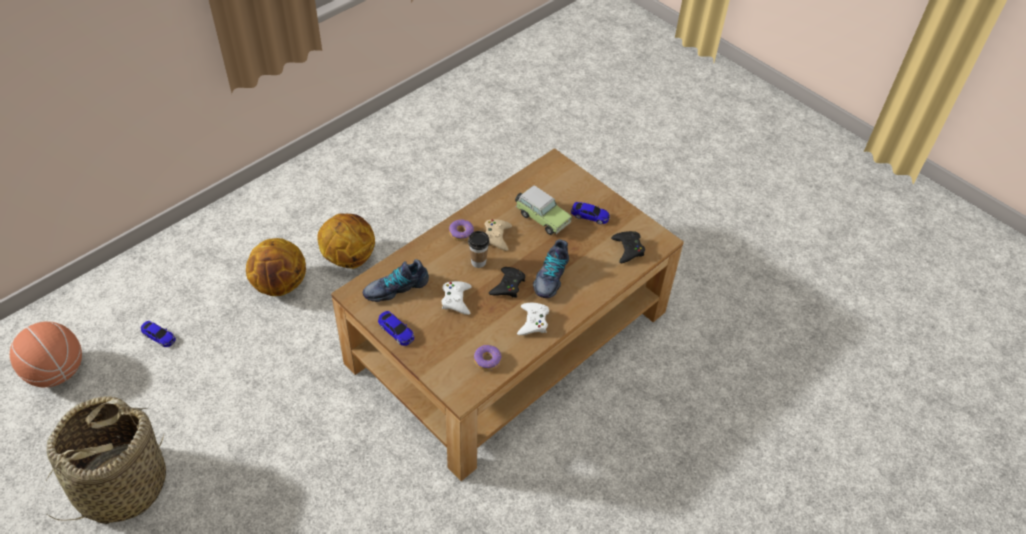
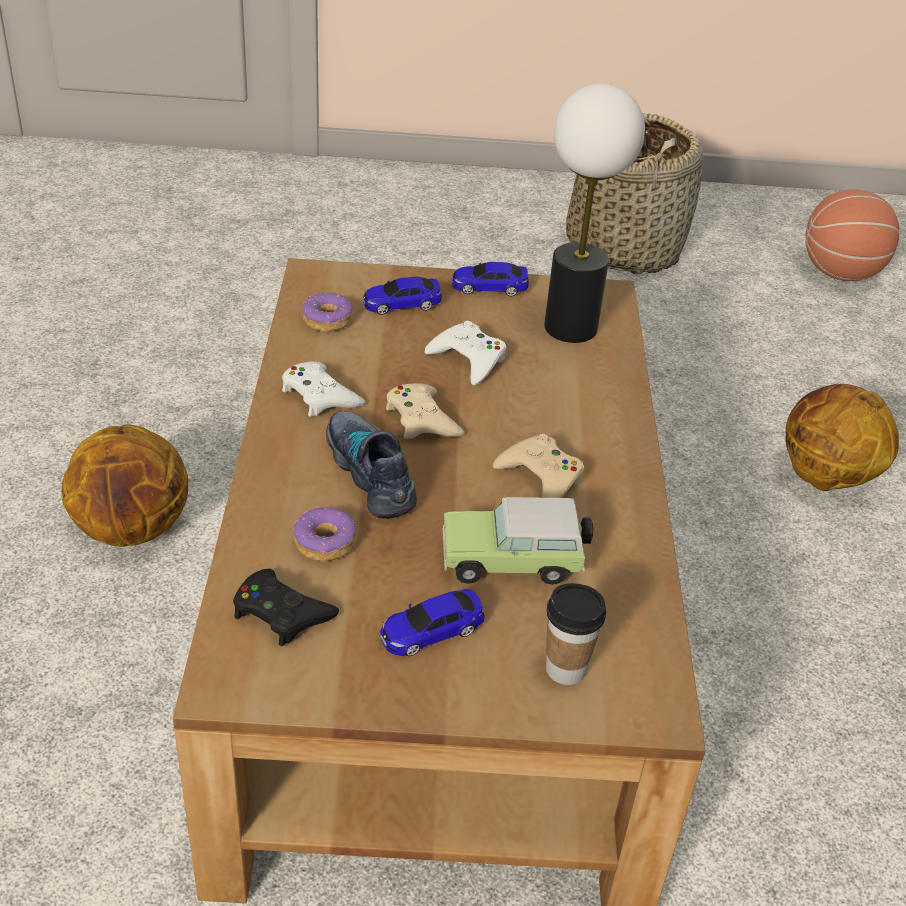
camera: 135 degrees right, 10 degrees down
toy car [141,321,176,347] -> toy car moved to [362,277,442,315]
basketball [317,213,375,269] -> basketball moved to [61,425,188,547]
shoe [363,259,429,302] -> table lamp [544,83,645,343]
donut [449,219,474,241] -> donut moved to [293,507,356,562]
cup [468,231,490,268] -> cup moved to [546,583,606,685]
black game controller [489,267,525,298] -> beige game controller [386,383,464,439]

